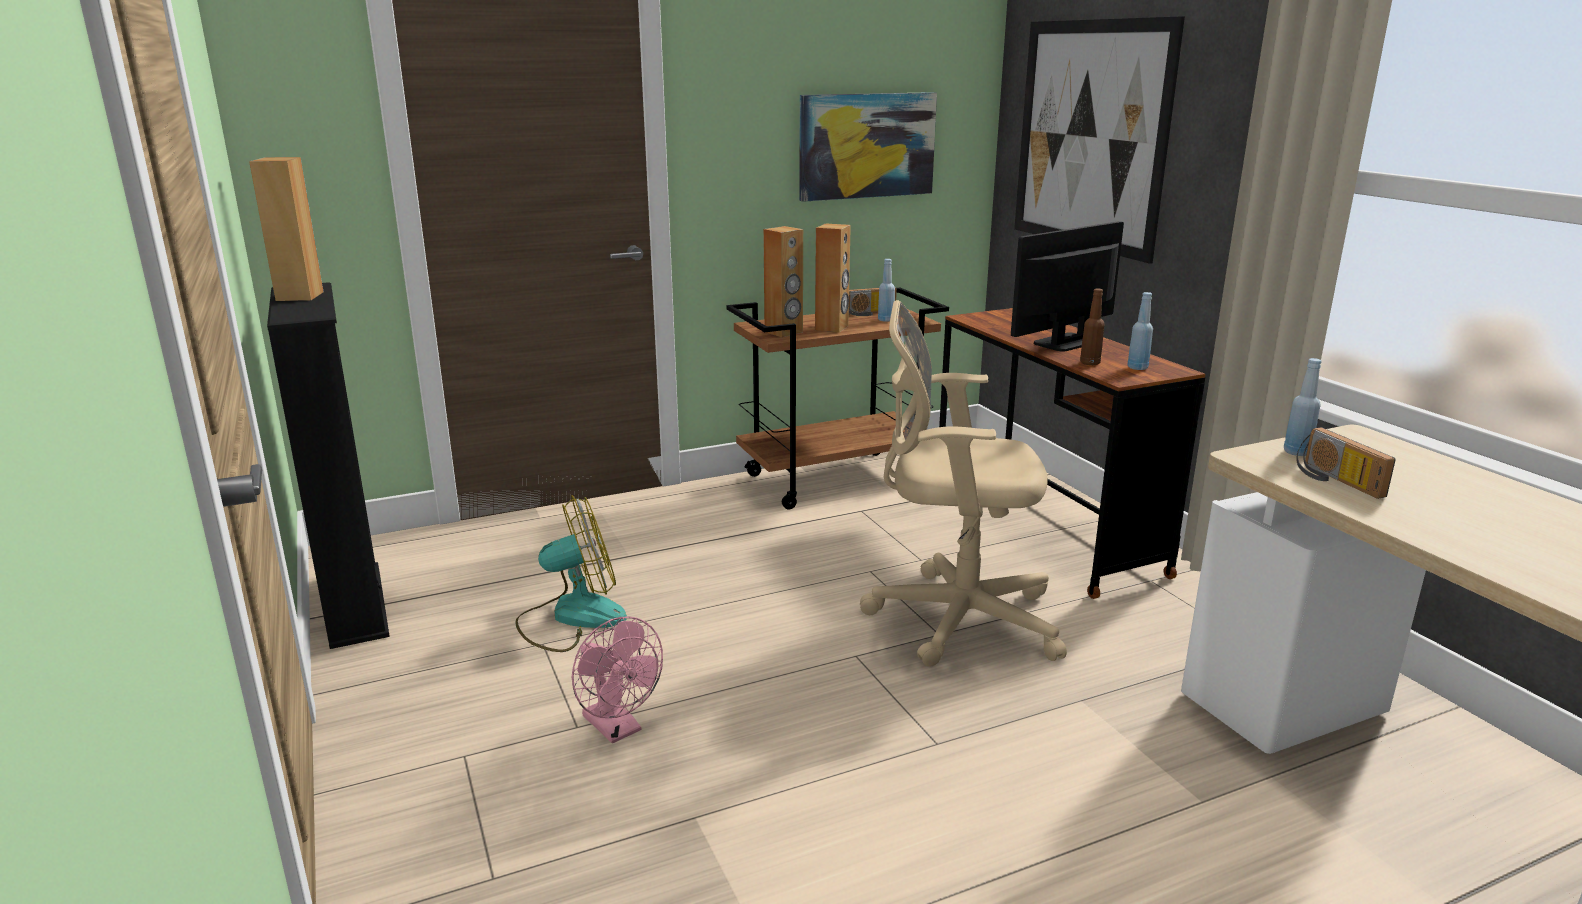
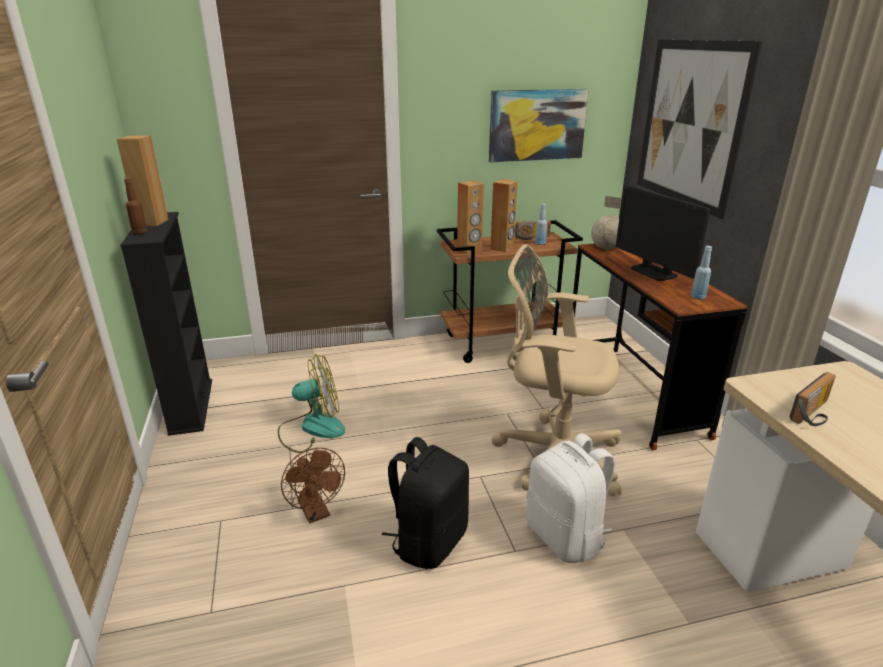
camera: 10 degrees right, 5 degrees up
pink fan [572,616,663,743] -> brown fan [281,448,345,523]
monitor [1011,221,1124,351] -> monitor turned 90 degrees counterclockwise [616,185,710,281]
brown bottle [1080,289,1104,365] -> brown bottle moved to [124,178,147,235]
blue bottle [1284,358,1321,456] -> none
radio [1296,427,1395,499] -> radio turned 120 degrees counterclockwise [789,372,836,426]
none -> black backpack [382,437,469,569]
none -> white backpack [526,433,615,563]
none -> globe [591,196,621,250]

